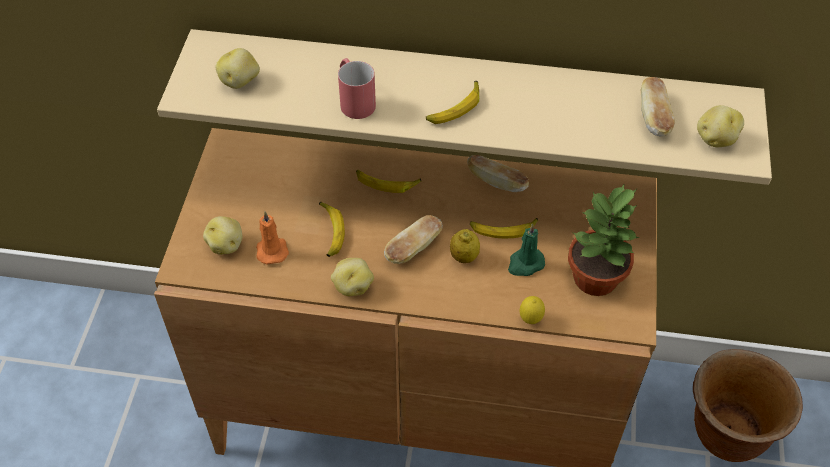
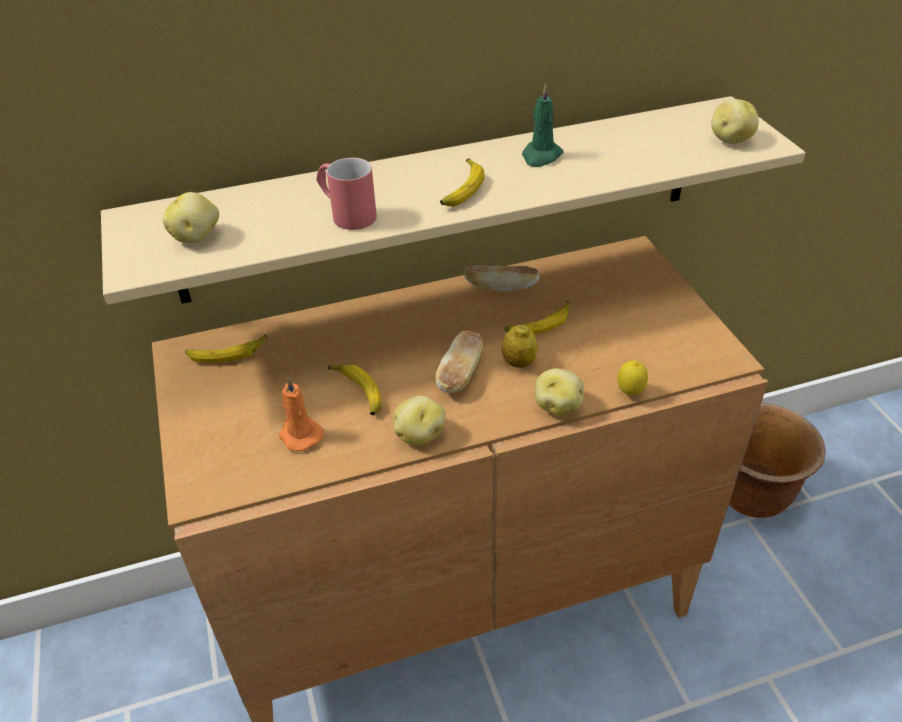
camera: 25 degrees left, 10 degrees down
potato [203,216,242,255] -> potato moved to [535,368,584,416]
banana [356,170,421,193] -> banana moved to [185,334,267,363]
green candle [508,223,545,276] -> green candle moved to [522,83,563,167]
potted plant [568,183,639,296] -> none
bread [641,77,675,137] -> none

